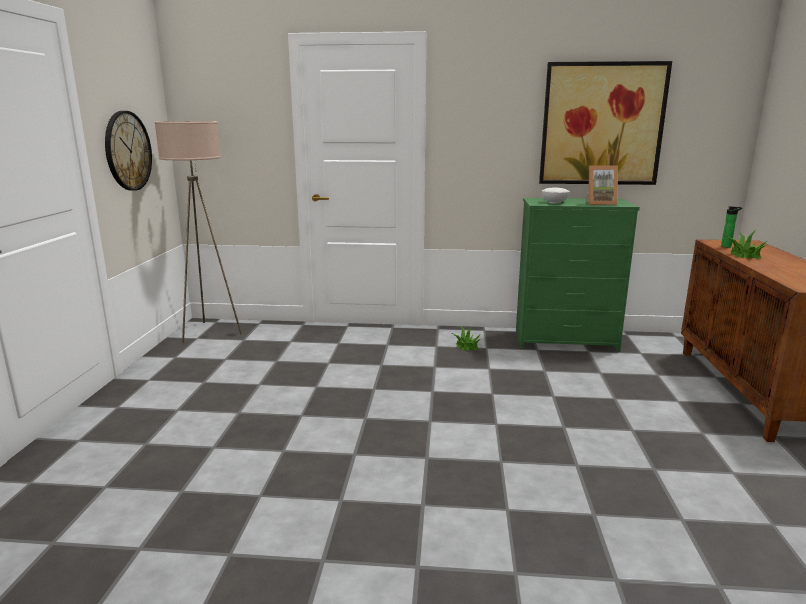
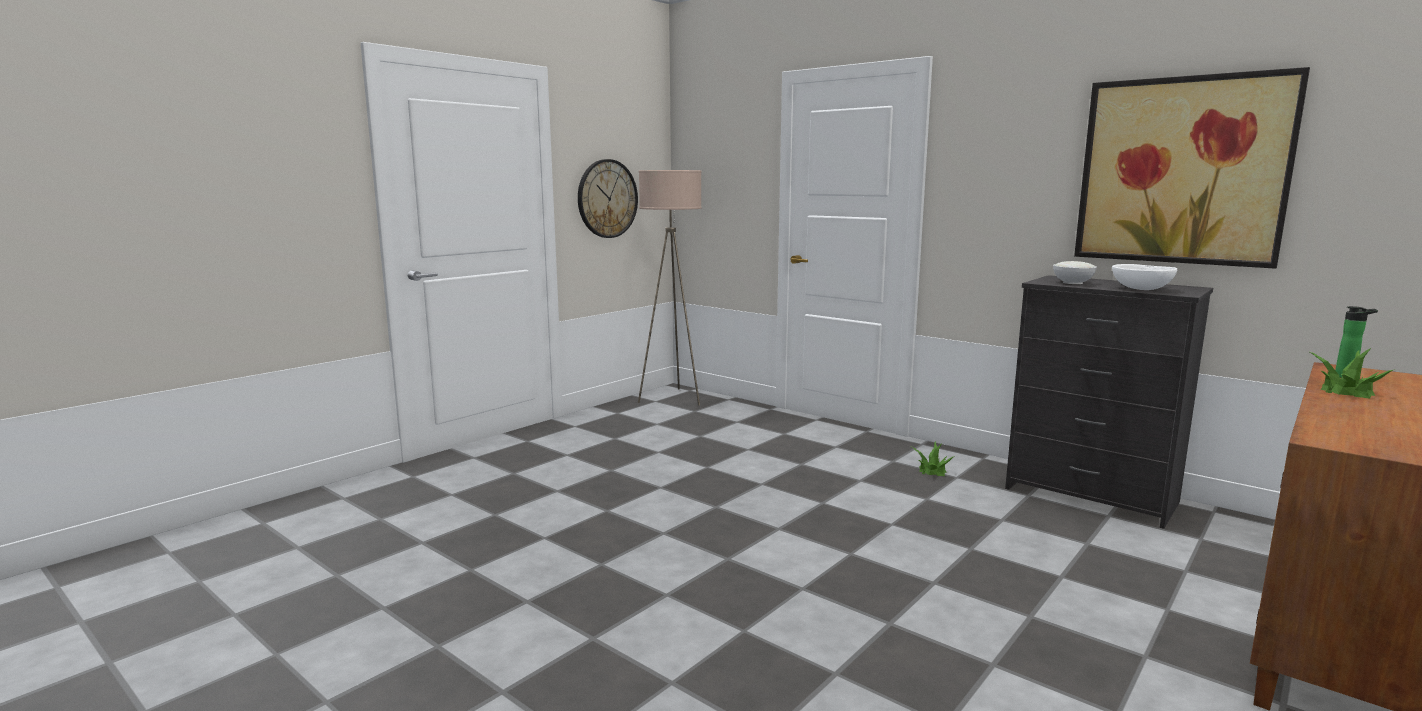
camera: 35 degrees right, 5 degrees down
green dresser [516,198,640,352] -> black dresser [1005,275,1213,529]
picture frame [585,166,618,205] -> white bowl [1112,264,1177,290]

